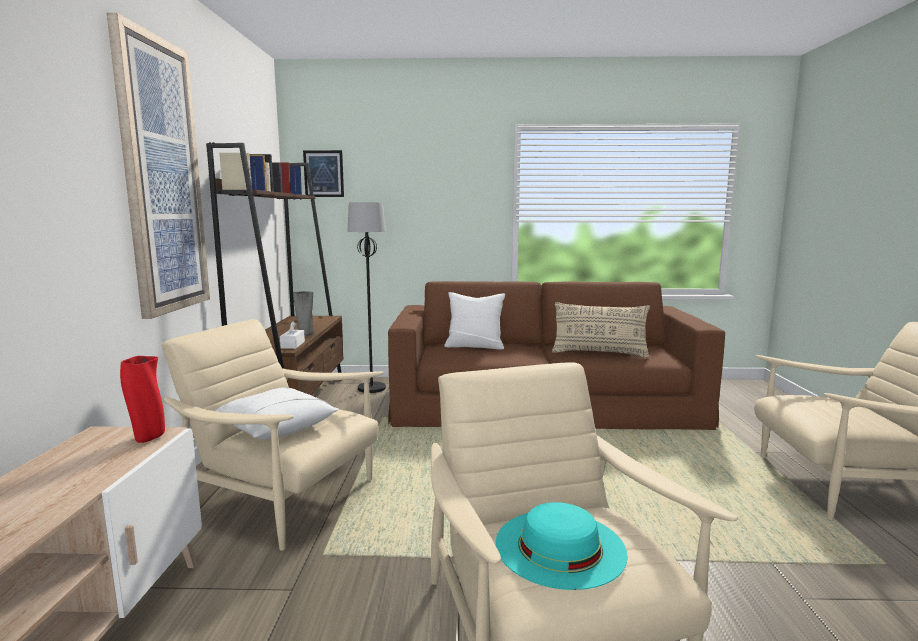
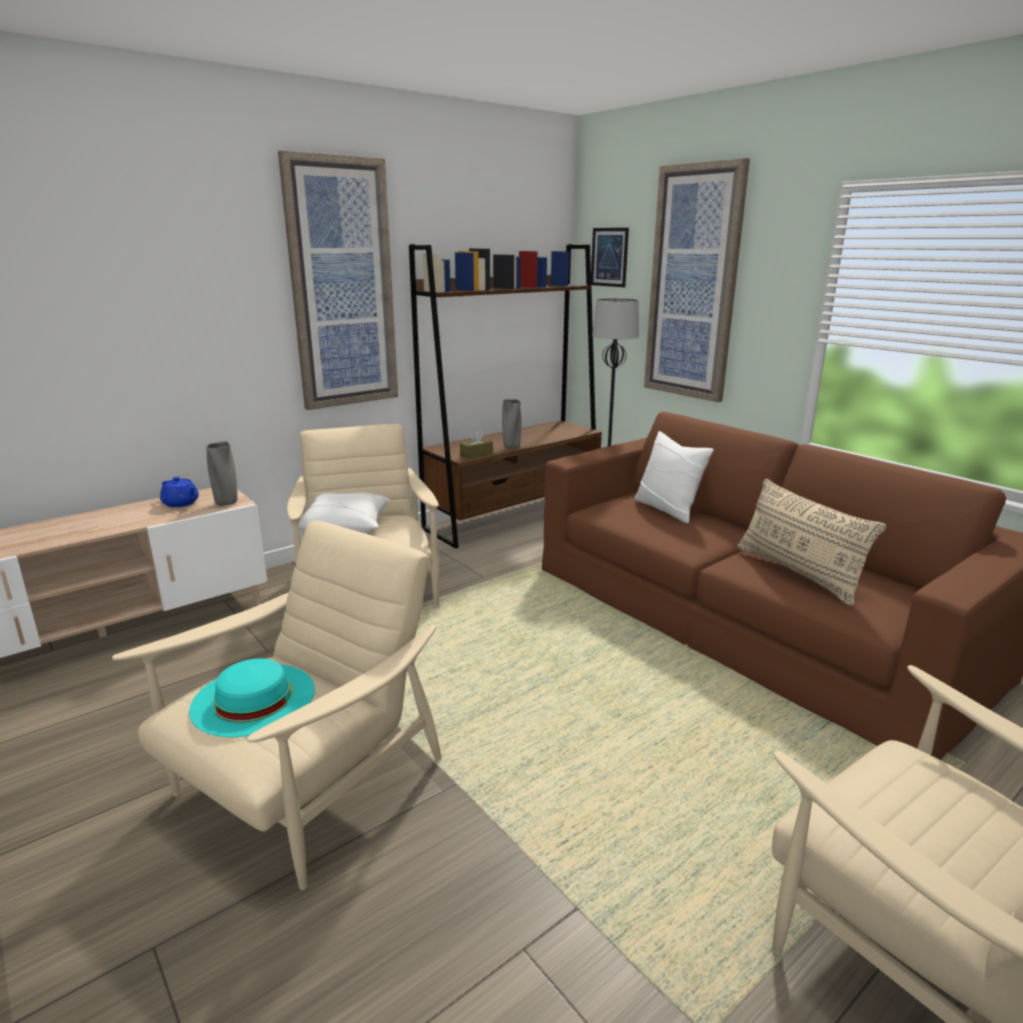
camera: 50 degrees right, 10 degrees up
red vase [120,356,165,443] -> grey vase [206,441,238,505]
white tissue box [280,321,305,349] -> brown tissue box [460,430,493,459]
none -> blue teapot [160,477,199,507]
none -> picture [644,158,750,402]

